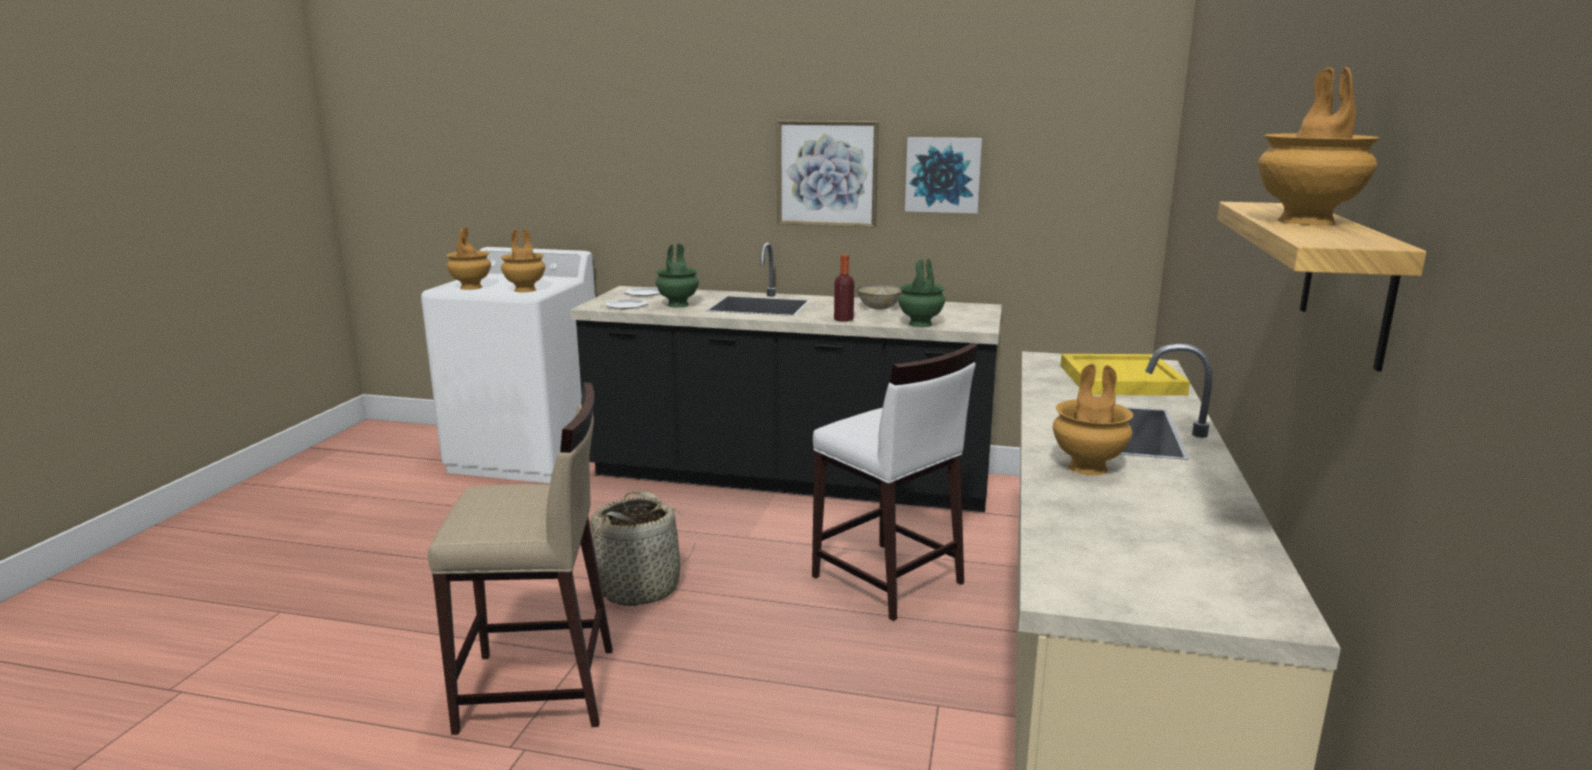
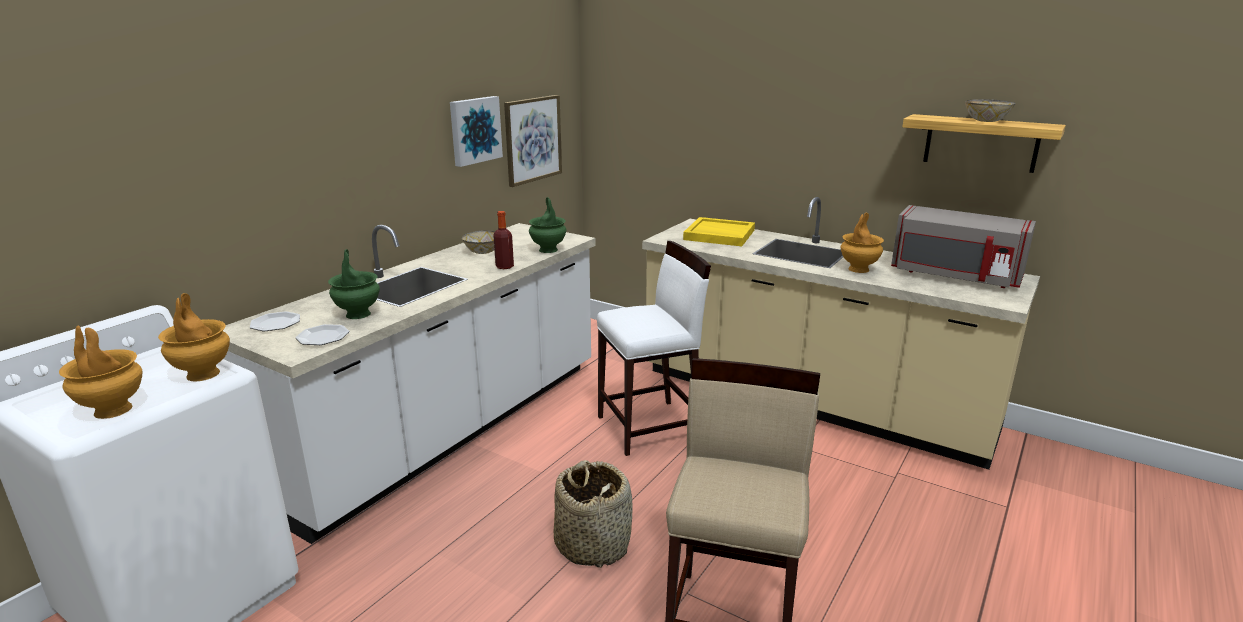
camera: 70 degrees left, 5 degrees up
black counter [570,243,1002,512] -> white counter [223,223,596,544]
picture [776,121,879,227] -> picture moved to [504,95,562,187]
brown vase [1258,67,1380,225] -> bowl [965,99,1016,122]
none -> grey microwave [891,205,1036,288]

